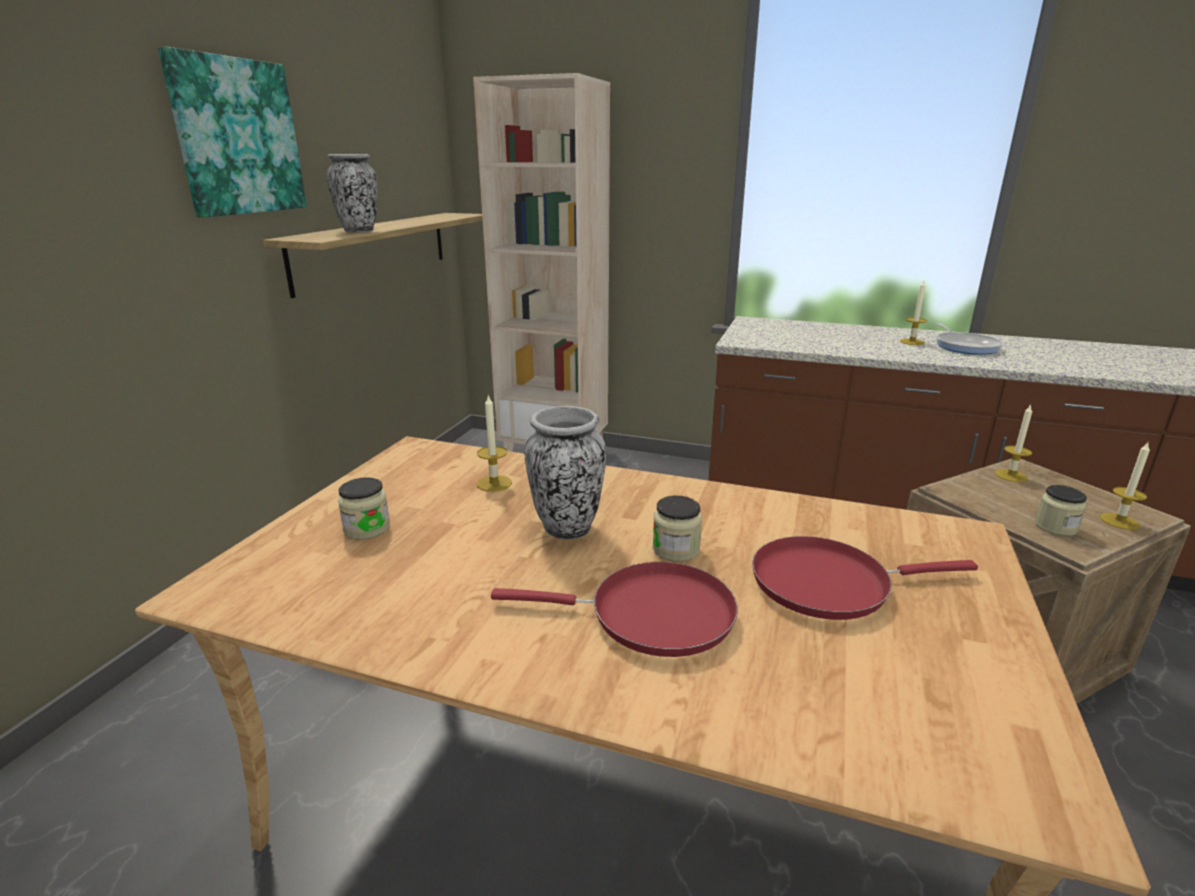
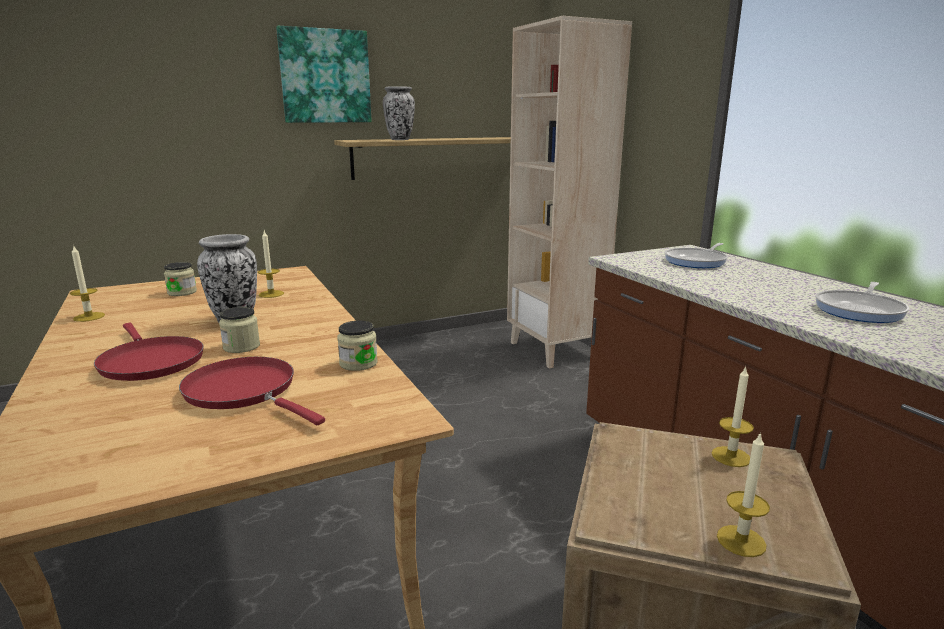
camera: 45 degrees right, 5 degrees down
candle [900,280,927,345] -> candle moved to [70,246,105,322]
jar [1035,485,1087,536] -> jar moved to [337,321,378,371]
none -> frying pan [665,243,728,268]

